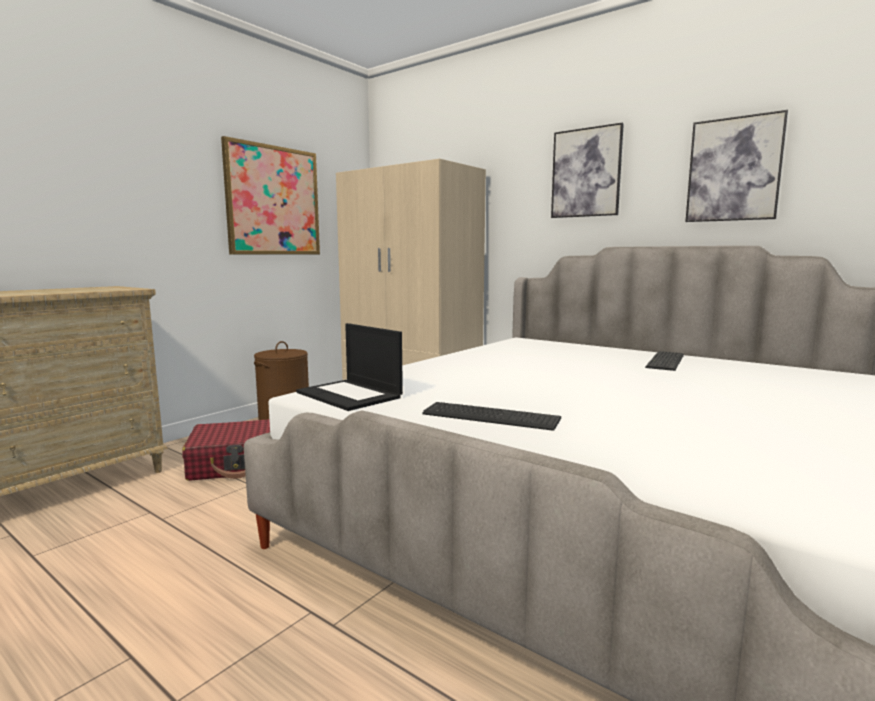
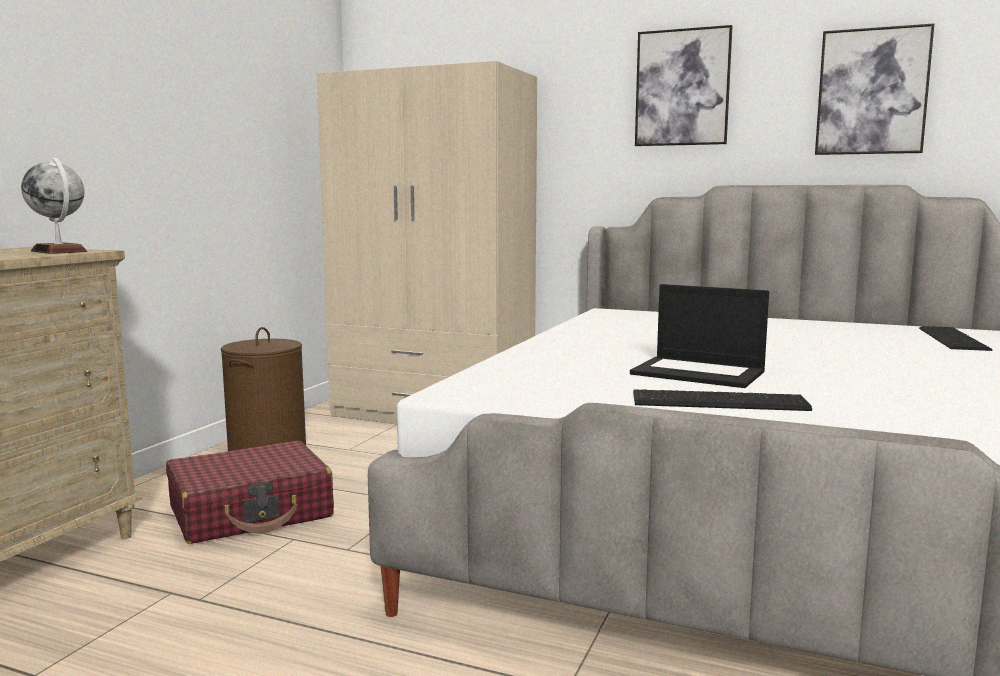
camera: 15 degrees left, 0 degrees up
picture [221,136,320,254] -> none
laptop [296,323,403,411] -> laptop moved to [630,284,769,388]
keyboard [645,351,684,371] -> keyboard moved to [919,326,993,351]
none -> globe [21,158,87,254]

